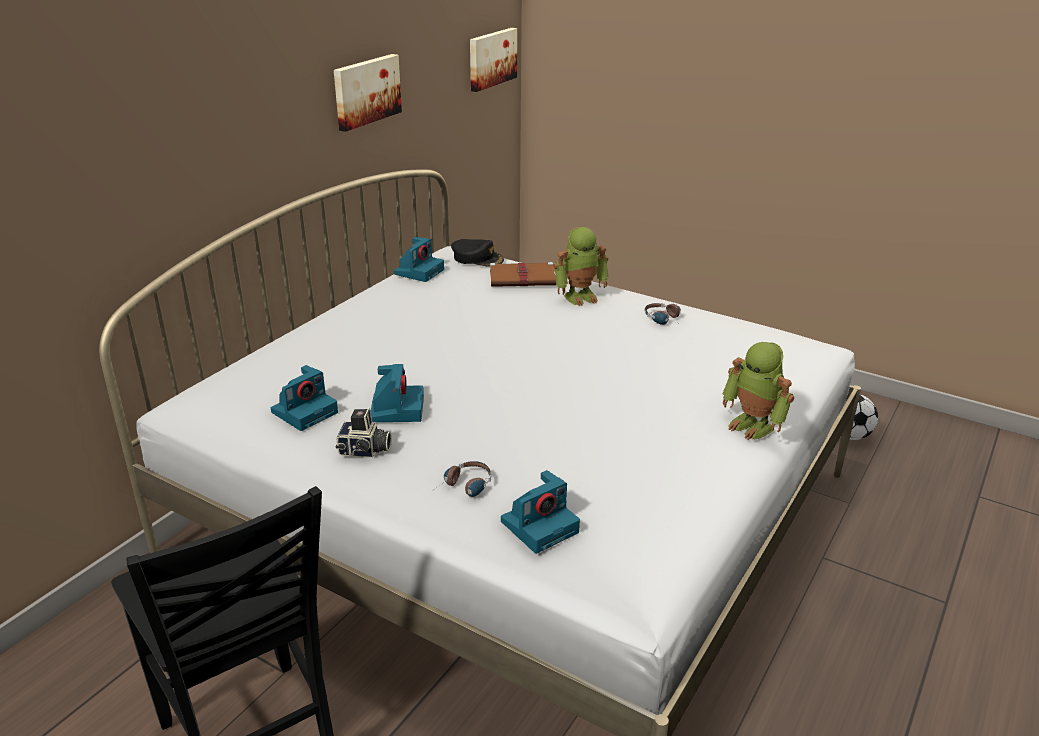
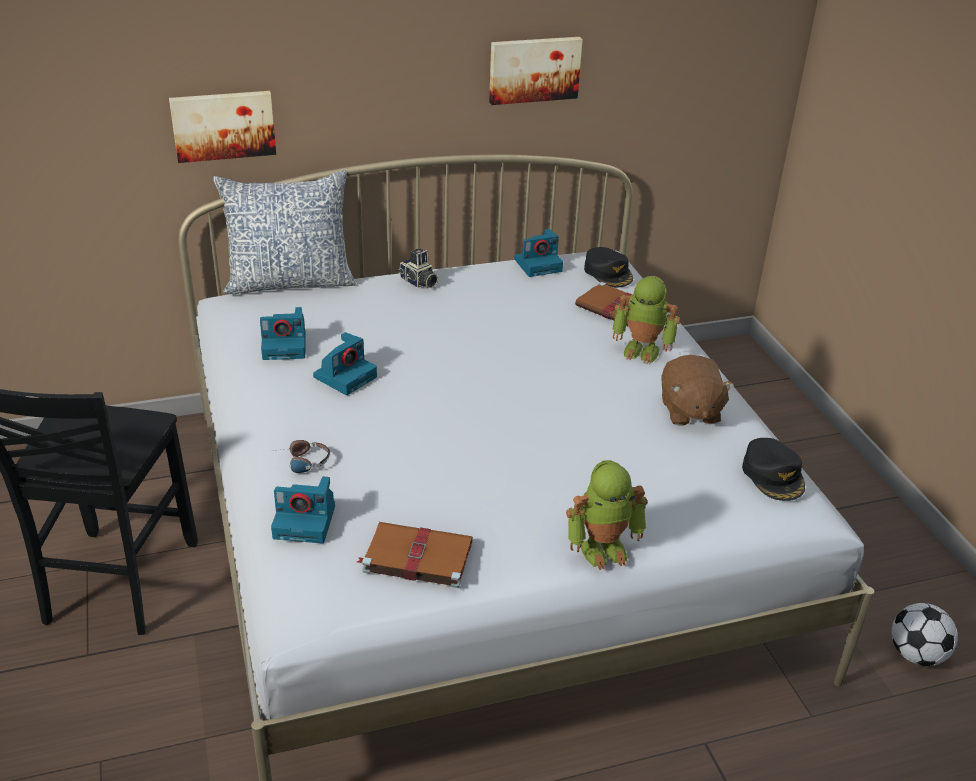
camera: 40 degrees right, 5 degrees up
camera [336,408,392,458] -> camera moved to [398,248,438,288]
picture [470,28,517,92] -> picture moved to [169,91,276,163]
headphones [644,303,681,325] -> brown plush toy [661,355,735,426]
toy robot [722,342,794,440] -> toy robot turned 105 degrees counterclockwise [566,460,647,570]
none -> pillow [213,170,356,295]
none -> brown book [357,522,473,588]
none -> black cap [742,438,805,501]

